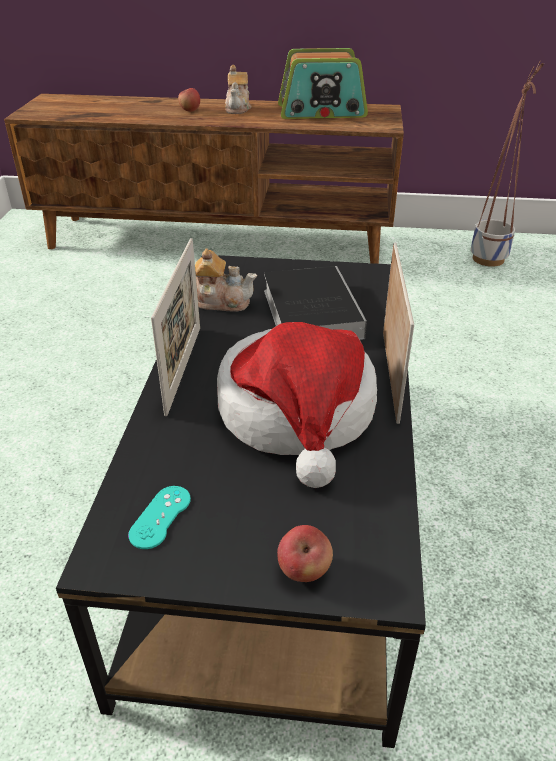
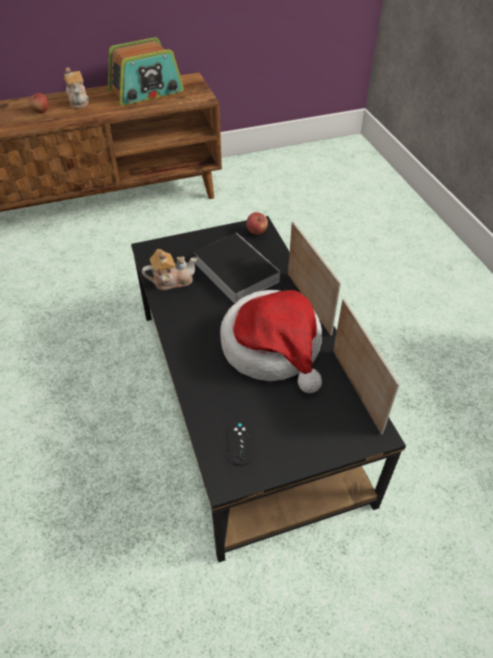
camera: 25 degrees left, 10 degrees up
turquoise game controller [128,486,191,549] -> black game controller [229,420,252,466]
picture frame [151,238,200,416] -> picture frame moved to [333,299,400,434]
apple [277,525,333,582] -> apple moved to [246,212,268,235]
planter [471,60,544,267] -> none

